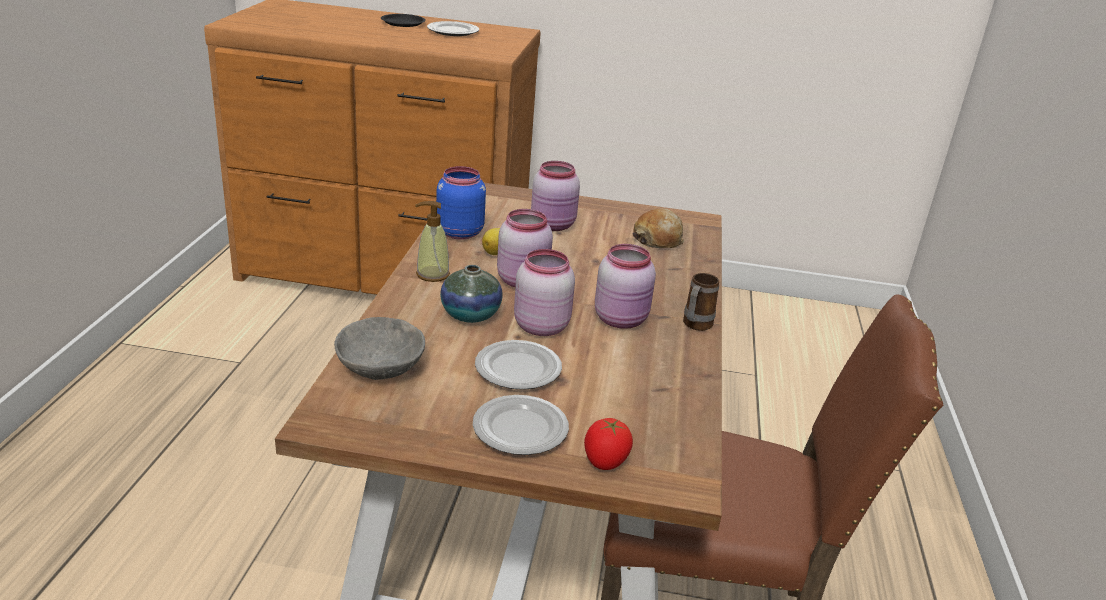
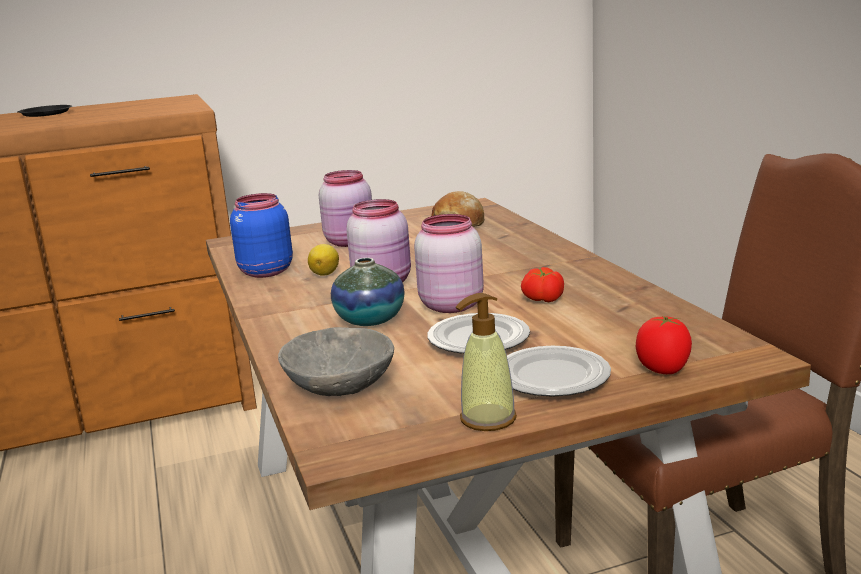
camera: 25 degrees left, 10 degrees down
soap dispenser [415,201,450,282] -> soap dispenser moved to [456,293,517,431]
plate [427,21,479,36] -> none
pink jar [595,244,656,329] -> none
mug [683,273,719,331] -> none
none -> tomato [521,267,564,302]

